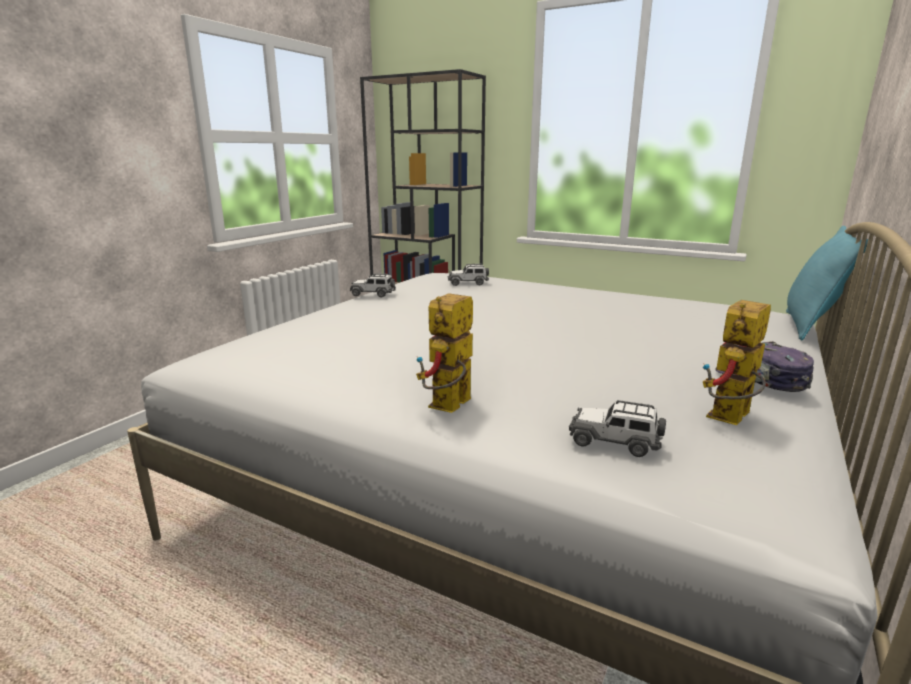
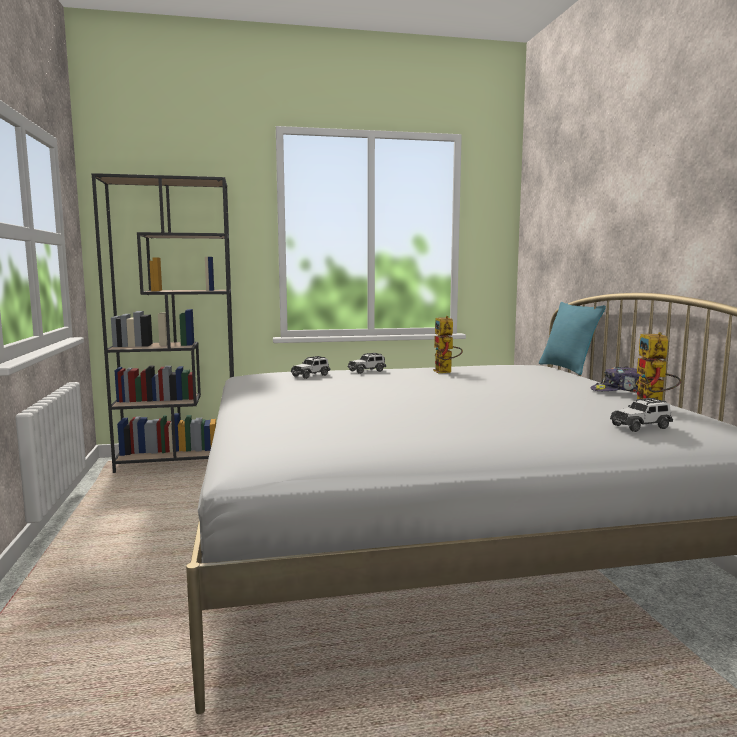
camera: 40 degrees left, 10 degrees down
toy car [350,273,396,297] -> toy car moved to [348,353,386,374]
toy robot [416,293,473,413] -> toy robot moved to [433,316,463,373]

